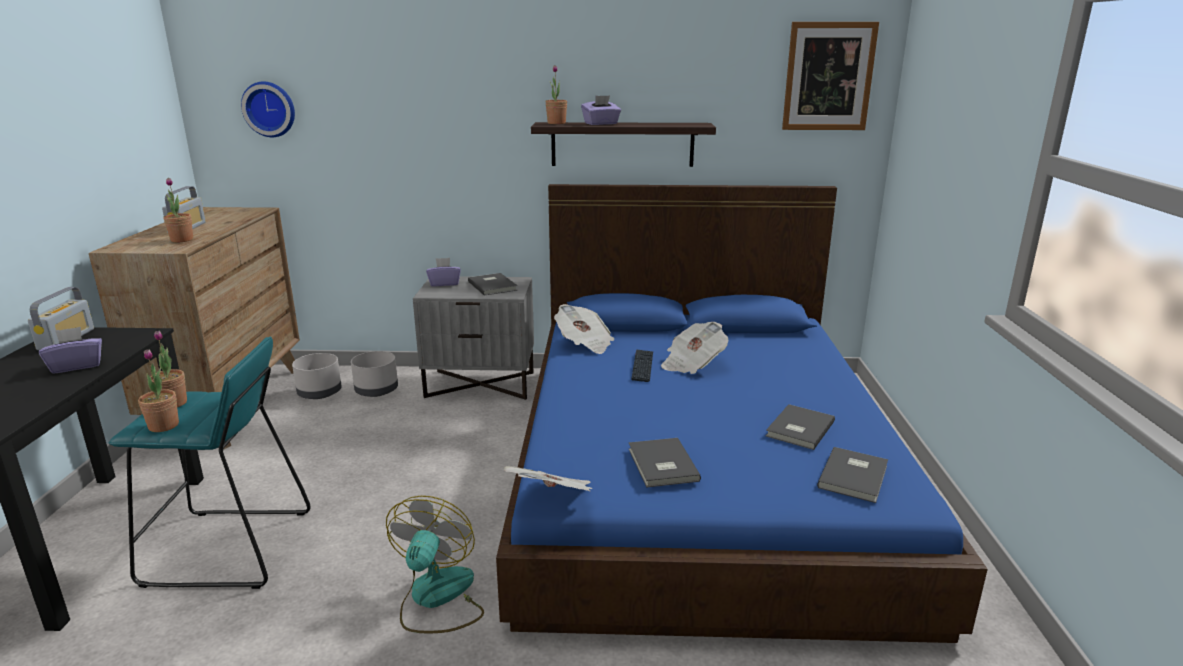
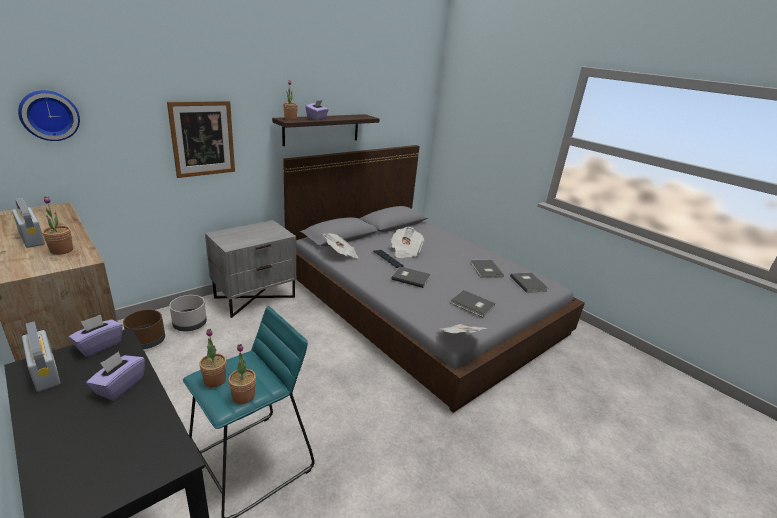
camera: 45 degrees left, 5 degrees up
grey planter [292,353,342,399] -> brown planter [123,310,165,349]
fan [386,496,484,633] -> none
purple tissue box [426,258,461,286] -> purple tissue box moved to [68,314,123,357]
grey book [468,273,517,296] -> grey book moved to [391,267,431,288]
blue bed [496,184,988,643] -> grey bed [283,145,585,413]
picture [782,22,879,130] -> picture moved to [167,101,235,178]

